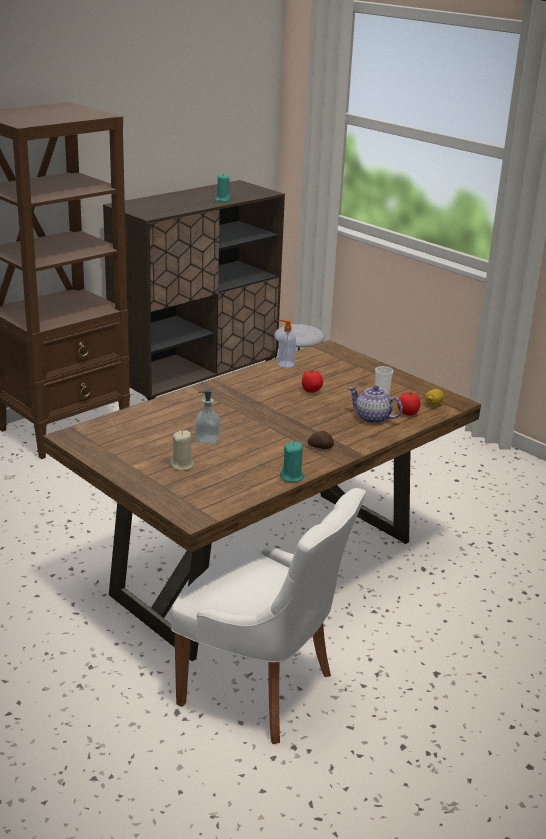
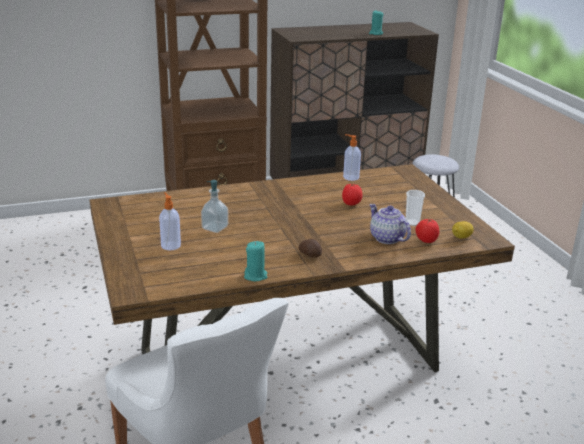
camera: 25 degrees right, 0 degrees up
beige candle [170,430,195,471] -> soap dispenser [159,193,181,250]

